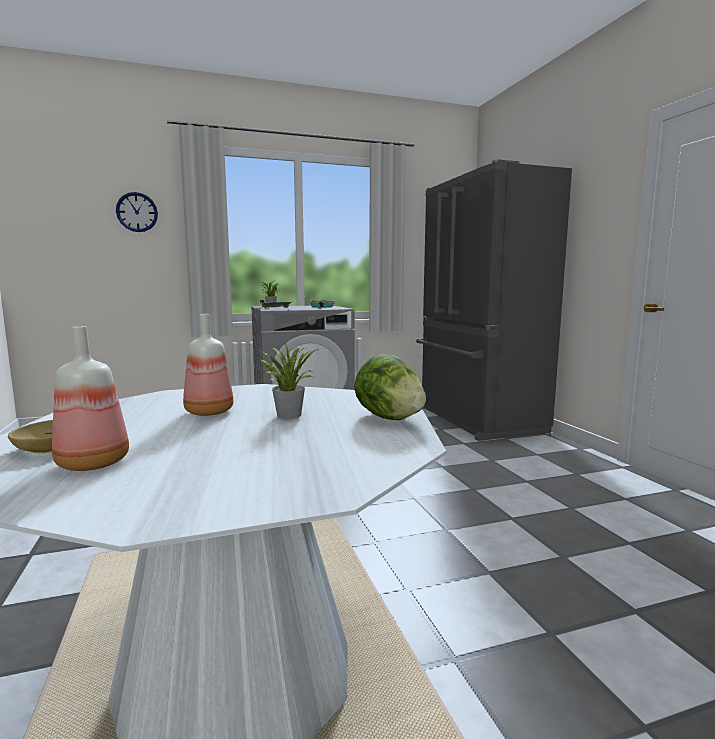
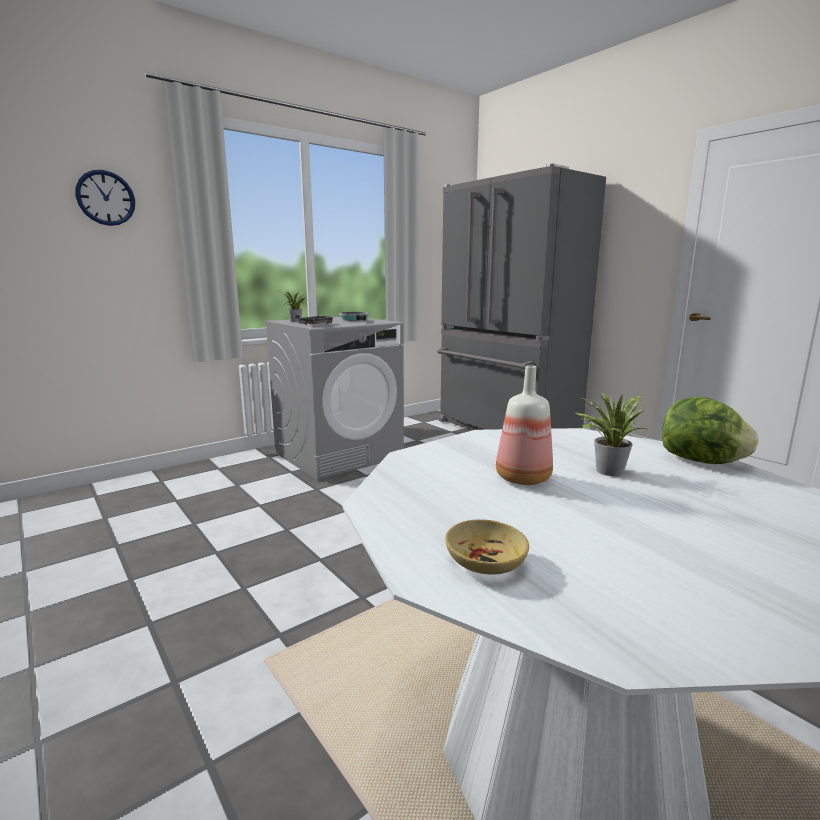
camera: 20 degrees left, 5 degrees up
bottle [52,326,129,471] -> none

